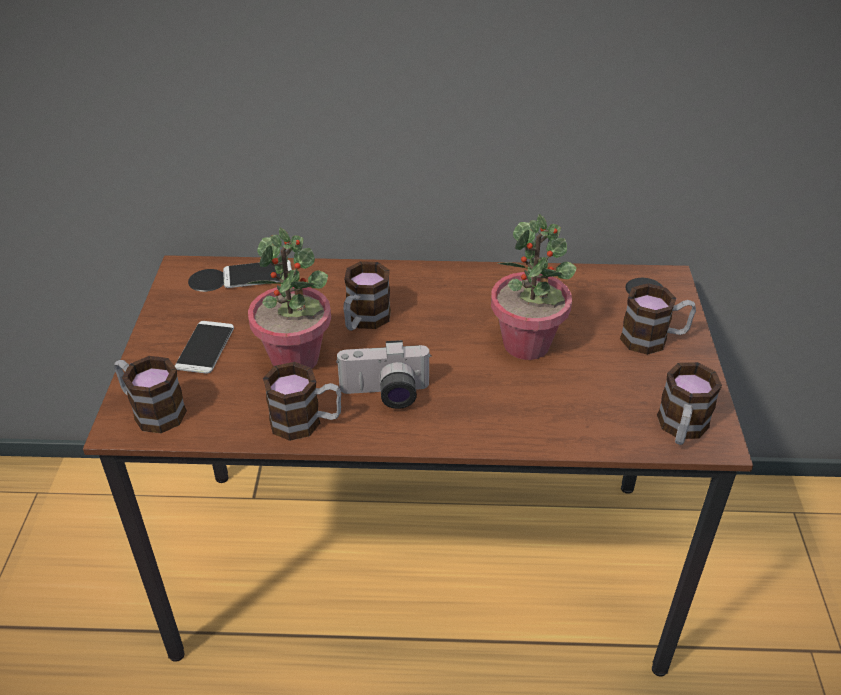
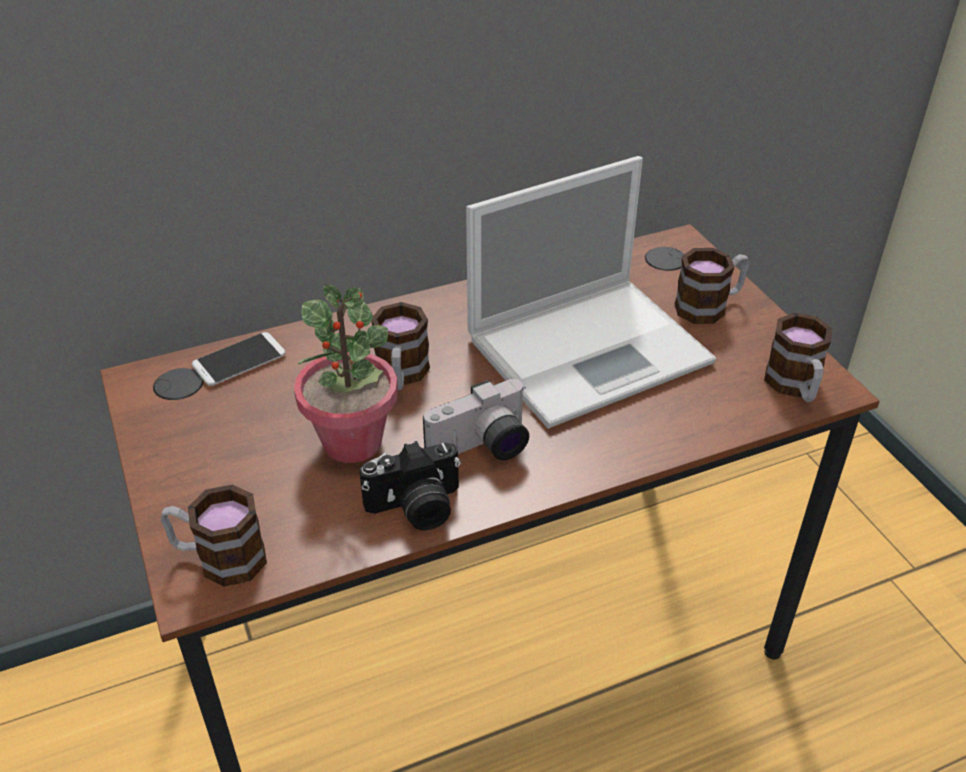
camera: 25 degrees left, 0 degrees up
phone [175,321,234,374] -> none
mug [263,362,341,441] -> camera [359,441,461,531]
potted plant [491,214,576,360] -> laptop [466,156,716,428]

